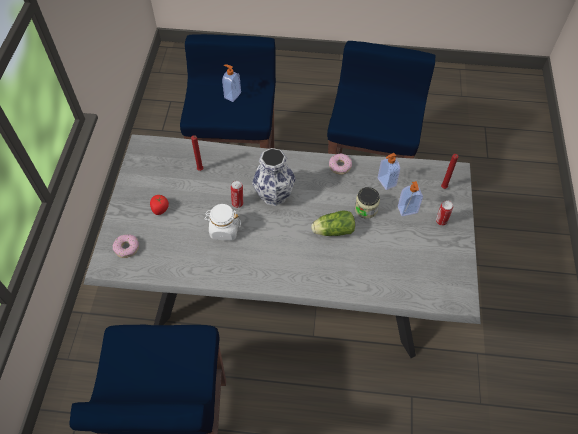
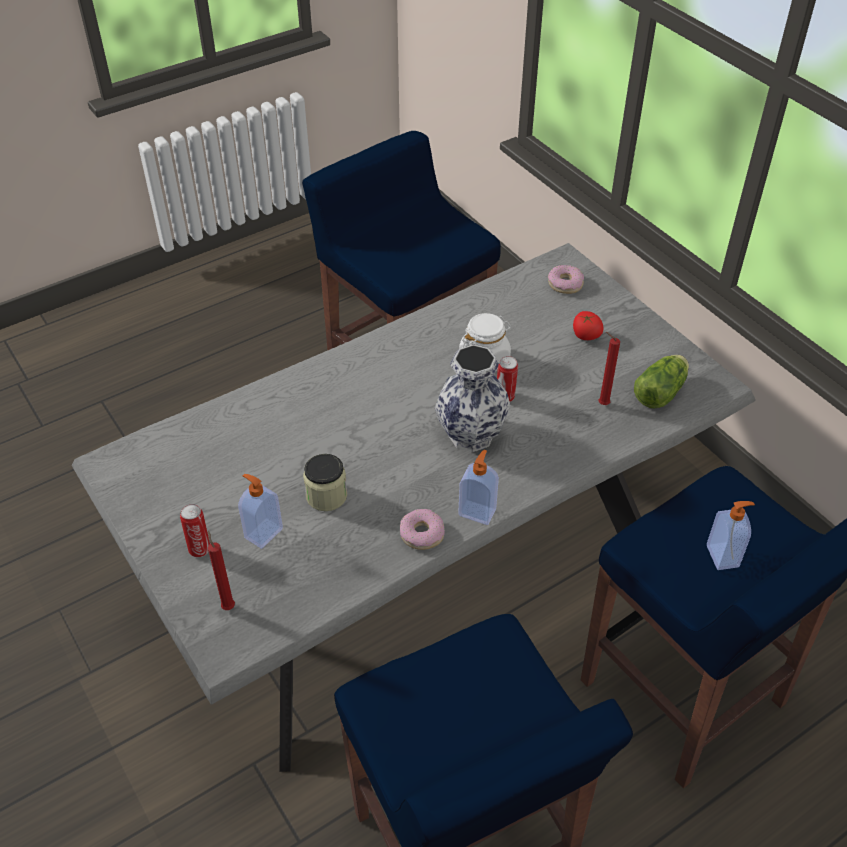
camera: 140 degrees right, 10 degrees down
lettuce [311,211,355,236] -> lettuce moved to [634,355,689,408]
soap dispenser [378,153,400,190] -> soap dispenser moved to [458,450,499,525]

